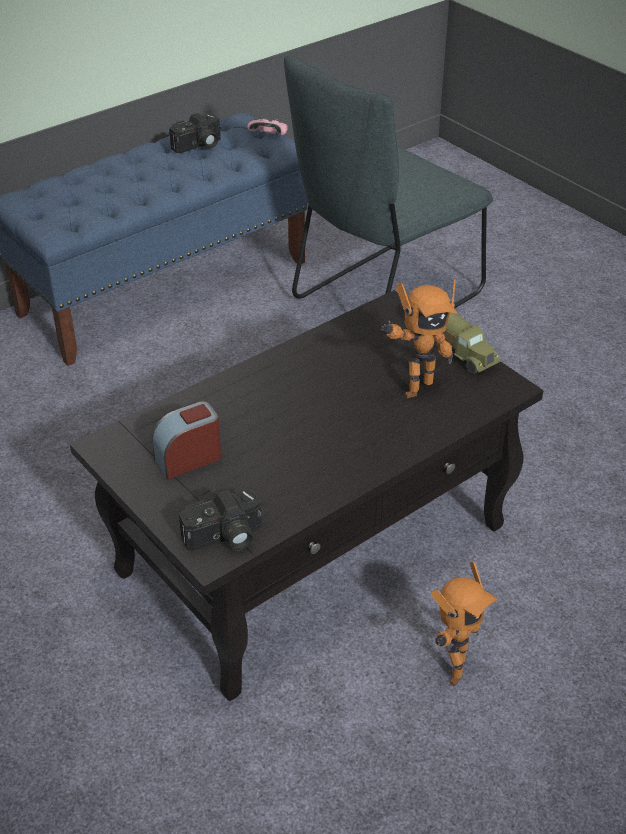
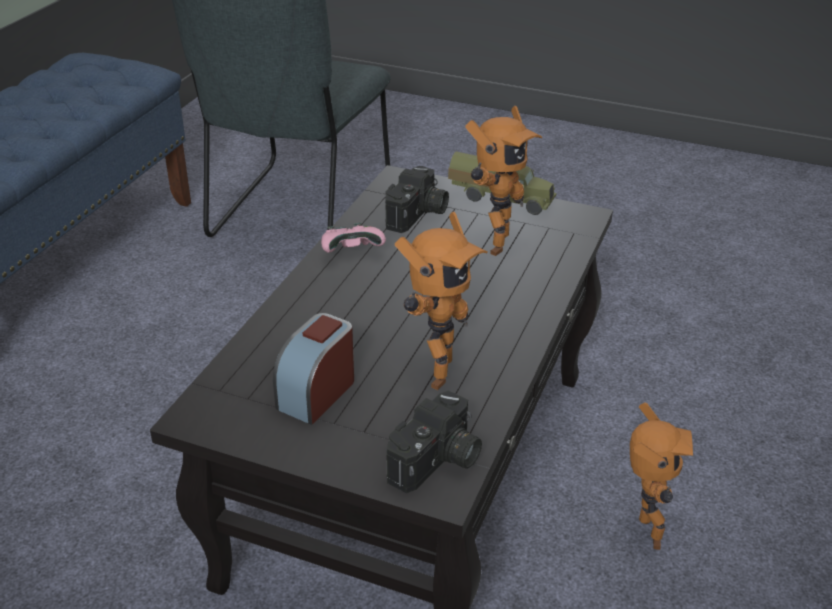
camera: 30 degrees left, 5 degrees down
camera [169,113,221,153] -> camera moved to [385,166,449,233]
pink game controller [247,117,288,135] -> pink game controller moved to [321,223,386,253]
none -> toy robot [395,212,488,390]

